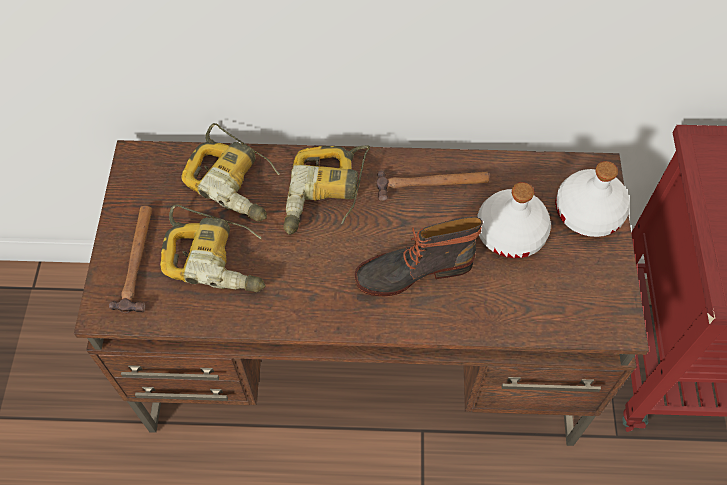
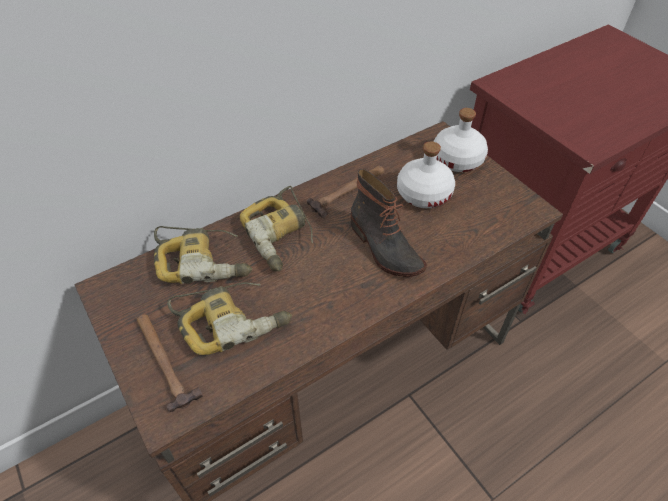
camera: 35 degrees left, 10 degrees down
boot [354,217,483,296] -> boot turned 75 degrees counterclockwise [350,169,427,277]

